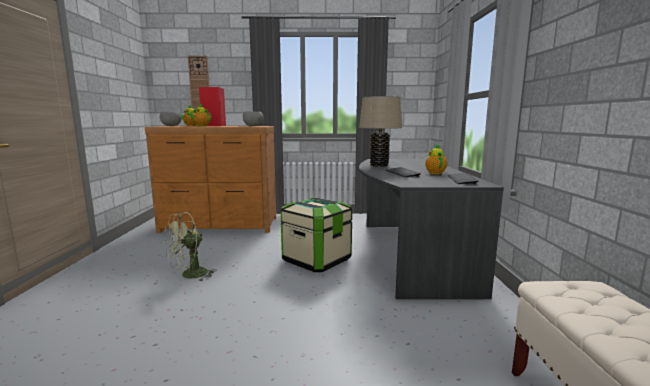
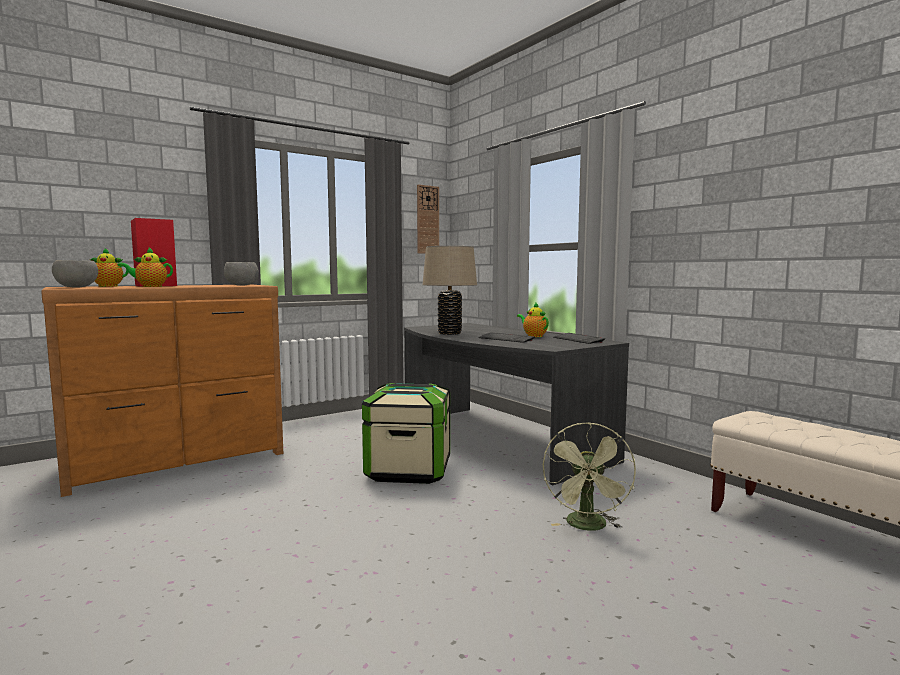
camera: 35 degrees left, 5 degrees down
green fan [164,212,216,281] -> green fan moved to [543,422,636,531]
wall clock [188,56,210,110] -> wall clock moved to [417,184,439,254]

